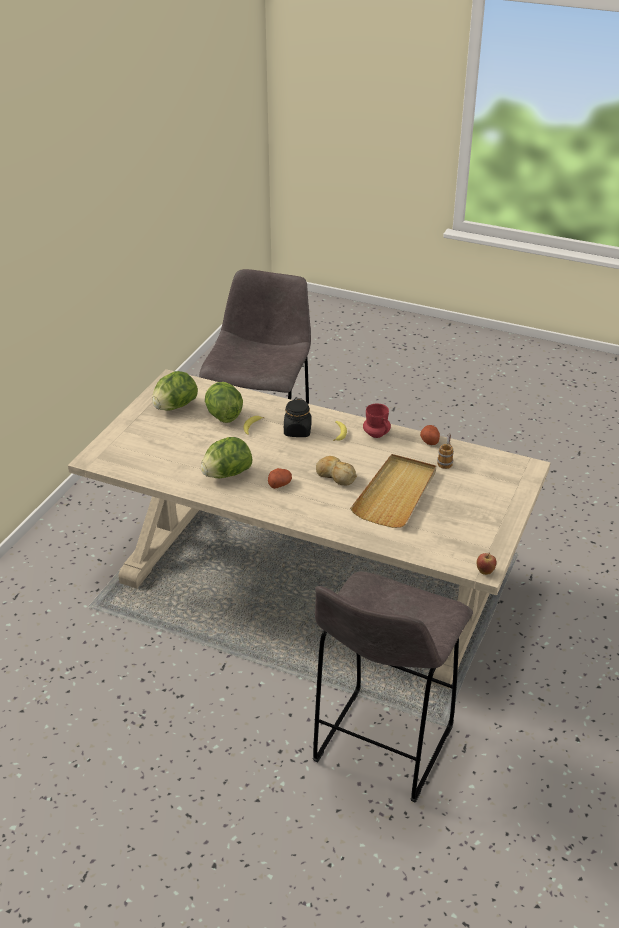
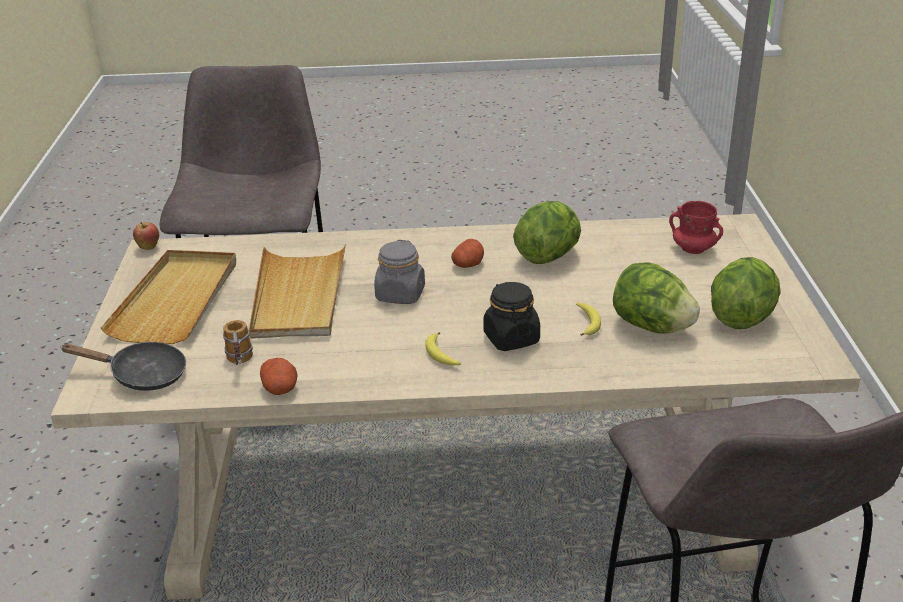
camera: 155 degrees right, 5 degrees down
bread [316,456,357,485] -> grey jar [374,240,425,304]
red mug [363,404,391,438] -> red mug moved to [669,201,723,254]
none -> black frying pan [60,342,186,391]
none -> beige tray [101,250,236,344]

